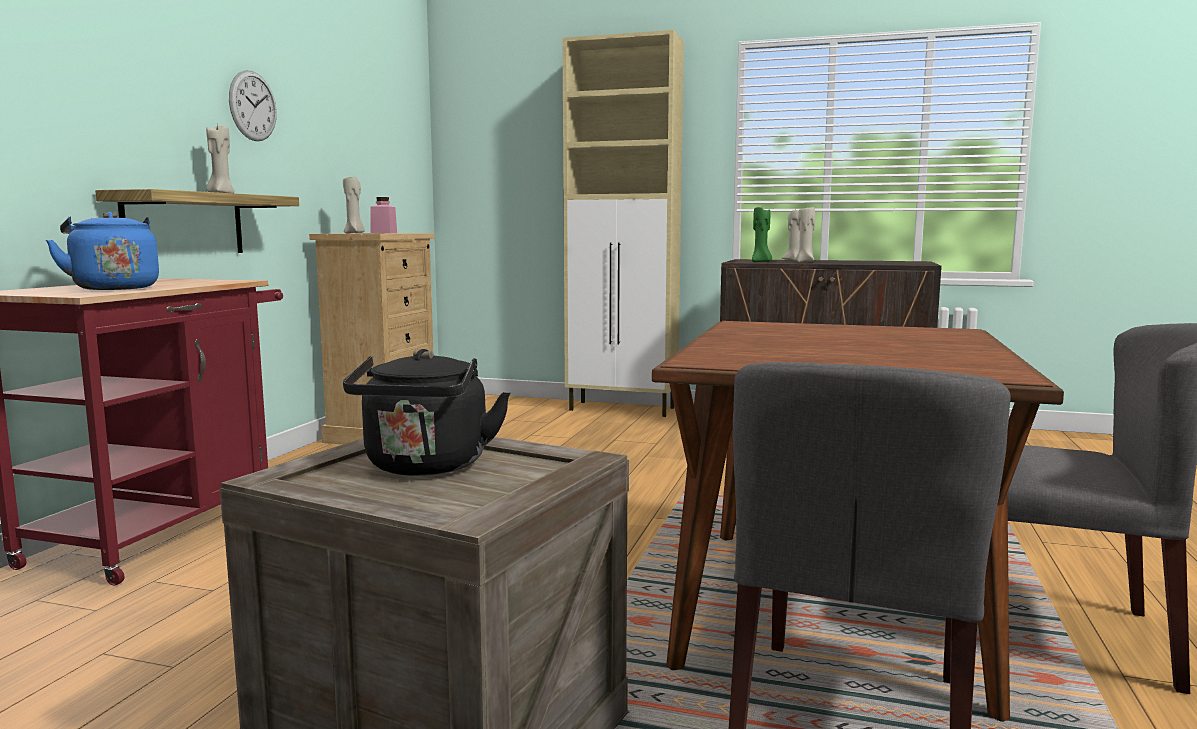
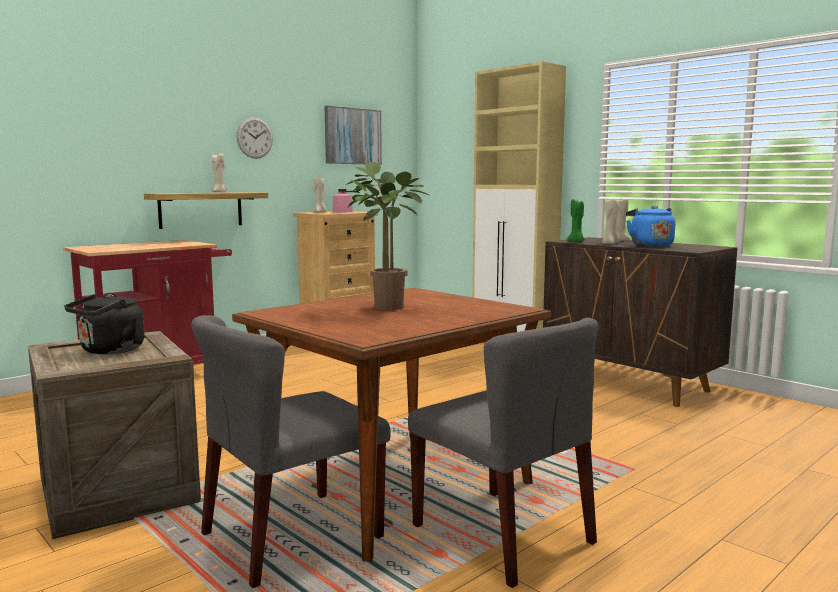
camera: 30 degrees right, 0 degrees up
blue kettle [46,212,159,290] -> blue kettle moved to [626,206,676,247]
none -> picture [325,106,382,165]
none -> potted plant [340,162,429,310]

